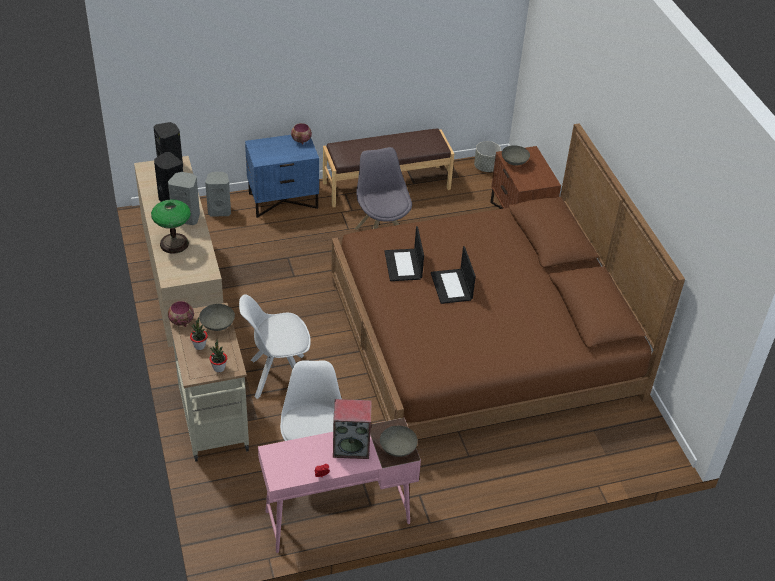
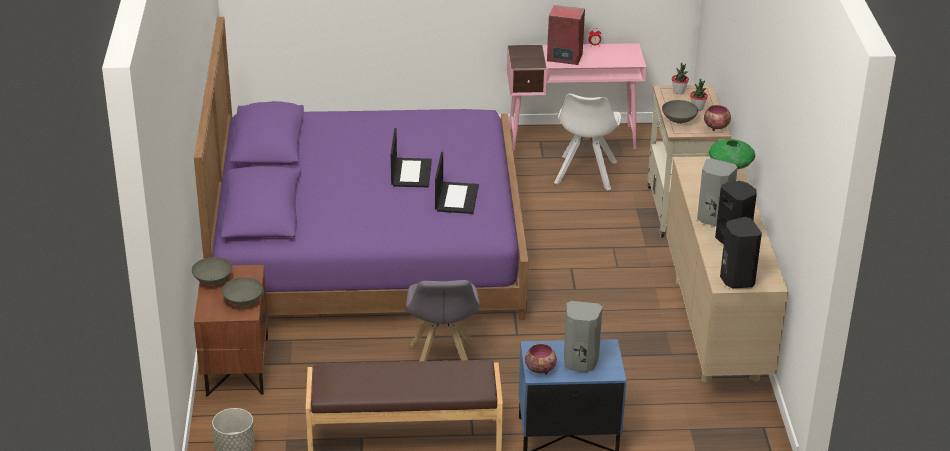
camera: 165 degrees left, 10 degrees down
grey speaker [205,172,231,216] -> grey speaker moved to [564,301,602,372]
white chair [239,294,311,399] -> none
brown bed [331,123,685,439] -> purple bed [194,17,528,320]
grey bowl [380,426,418,457] -> grey bowl moved to [192,257,232,285]

